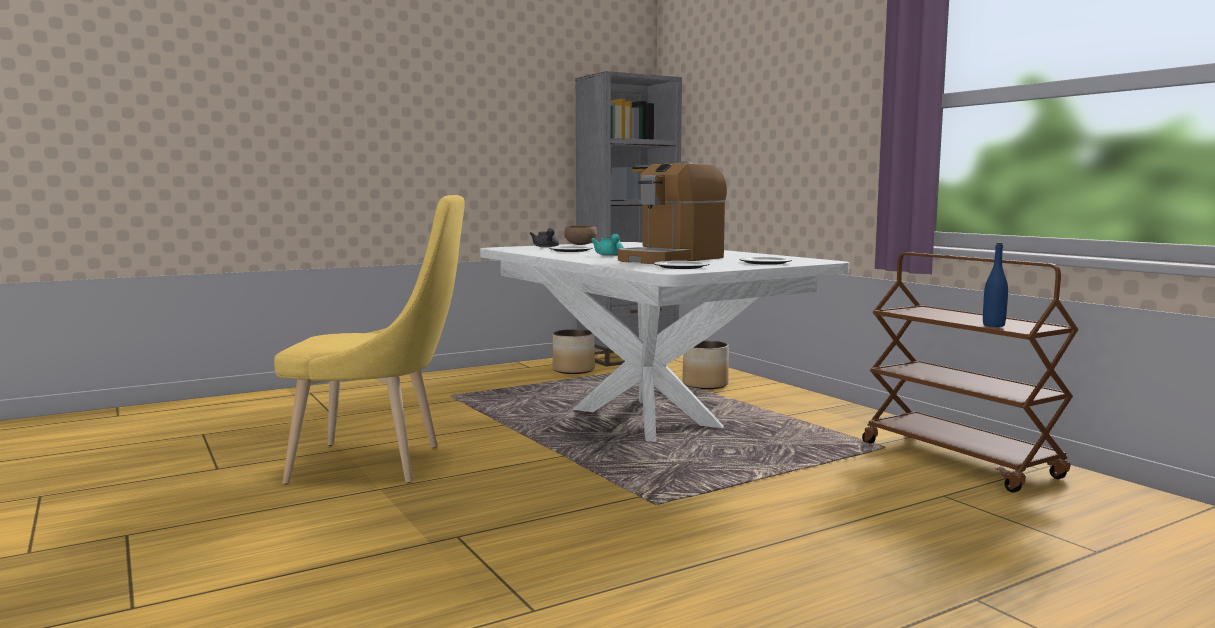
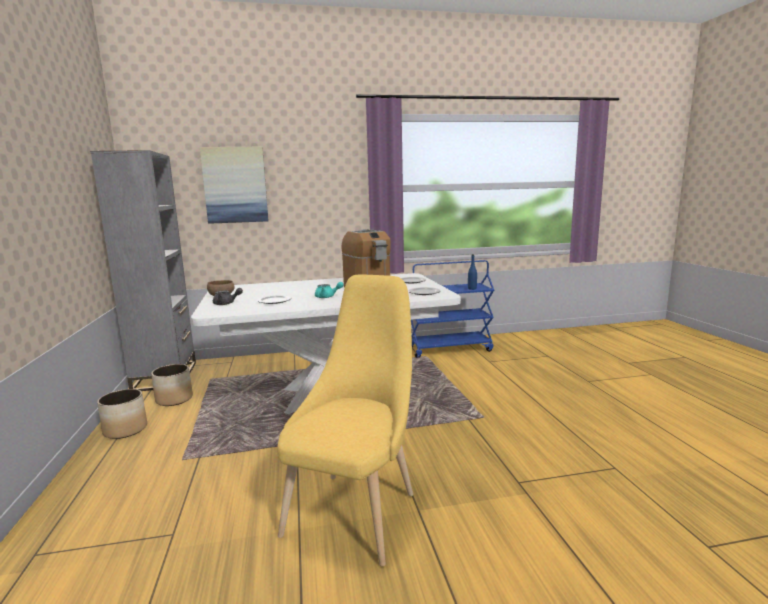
camera: 70 degrees left, 5 degrees up
planter [683,340,729,389] -> planter moved to [97,389,147,439]
brown cart [862,252,1079,493] -> blue cart [411,260,494,358]
none -> picture [200,147,268,224]

